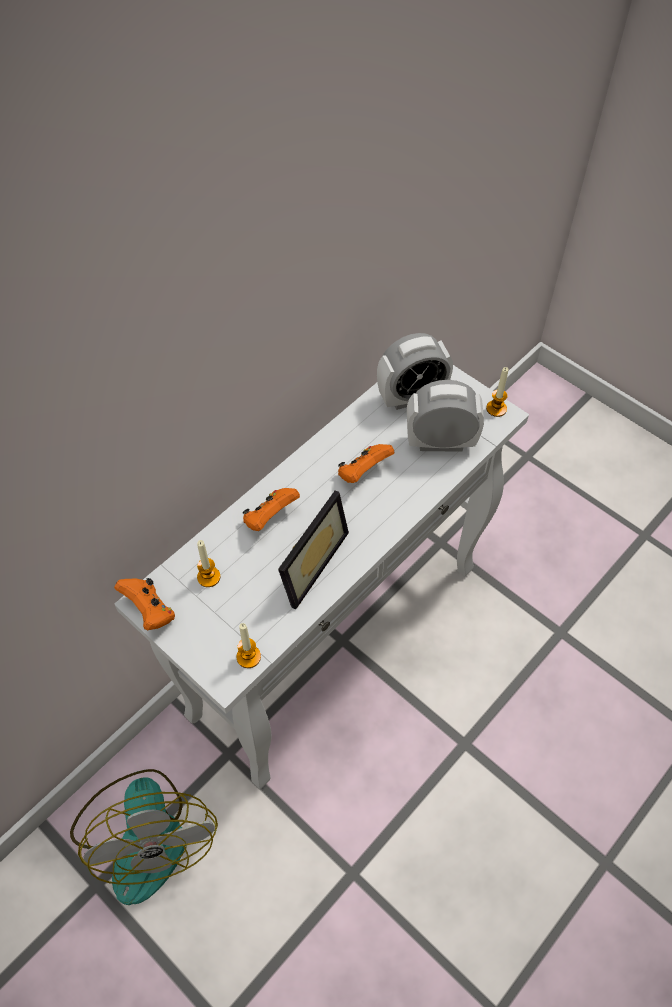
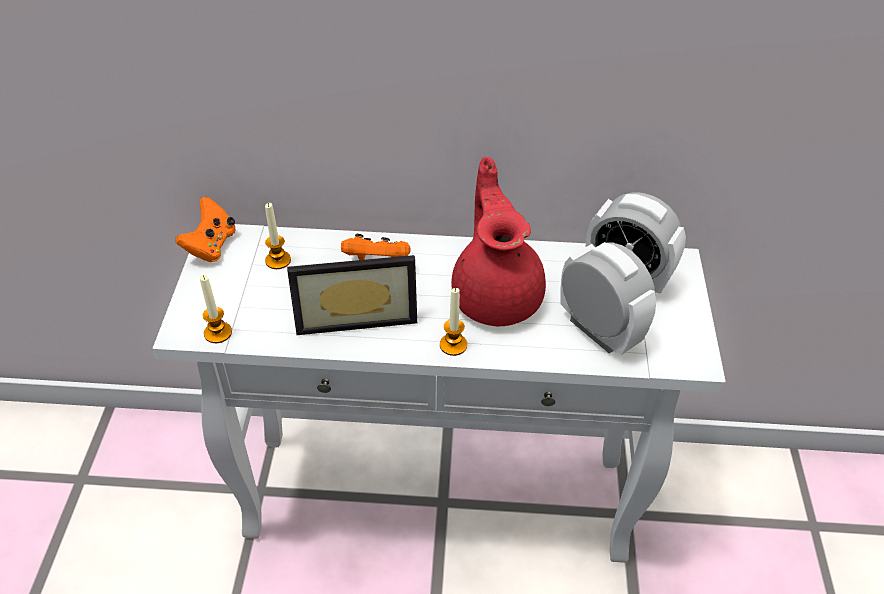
camera: 50 degrees right, 10 degrees down
fan [70,769,218,905] -> none
orange game controller [338,444,395,483] -> red teapot [451,157,546,326]
candle [486,367,509,417] -> candle moved to [440,288,467,356]

